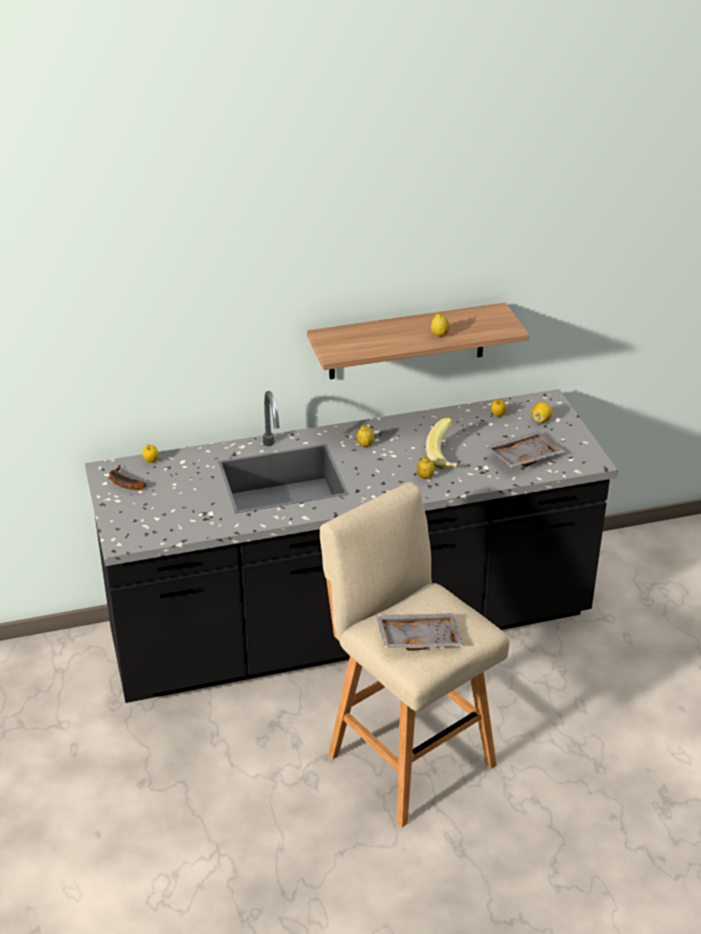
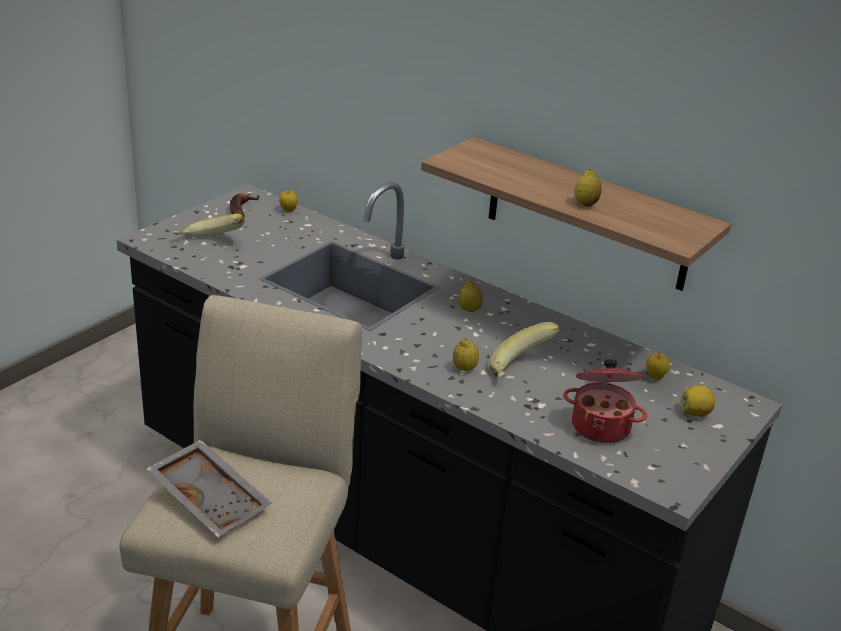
camera: 50 degrees right, 5 degrees down
grey tray [485,431,565,467] -> cooking pot [563,359,647,443]
none -> banana [173,214,245,236]

